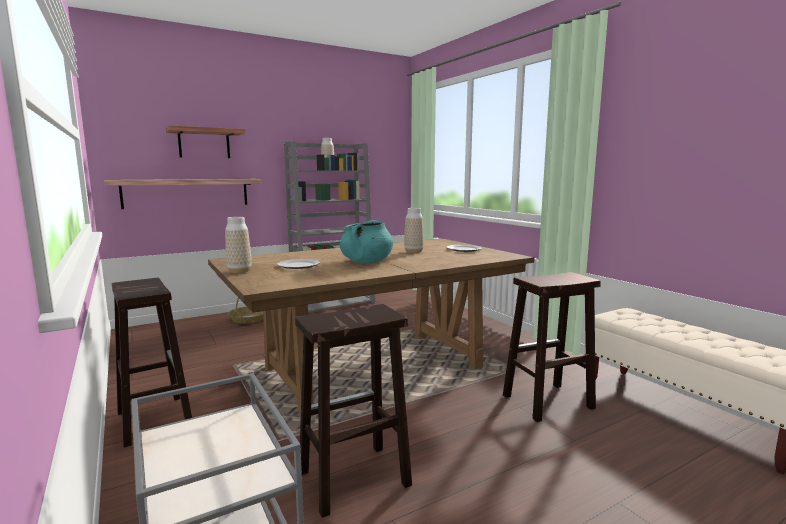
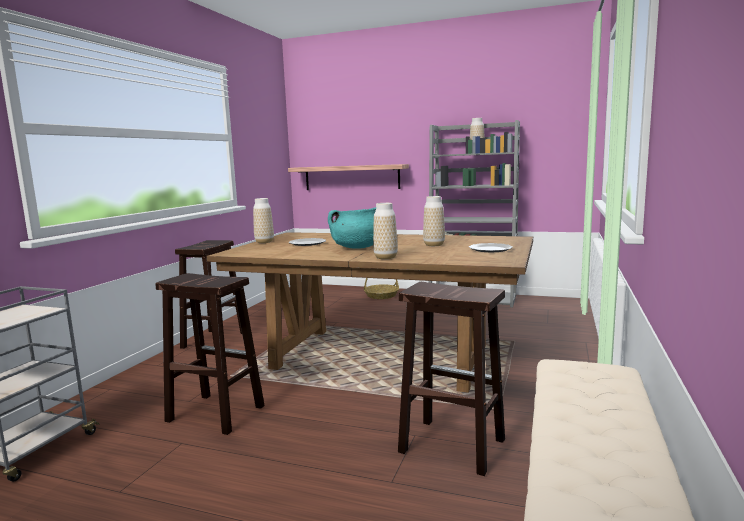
camera: 50 degrees right, 0 degrees up
shelf [165,125,246,158] -> none
none -> vase [373,203,398,259]

